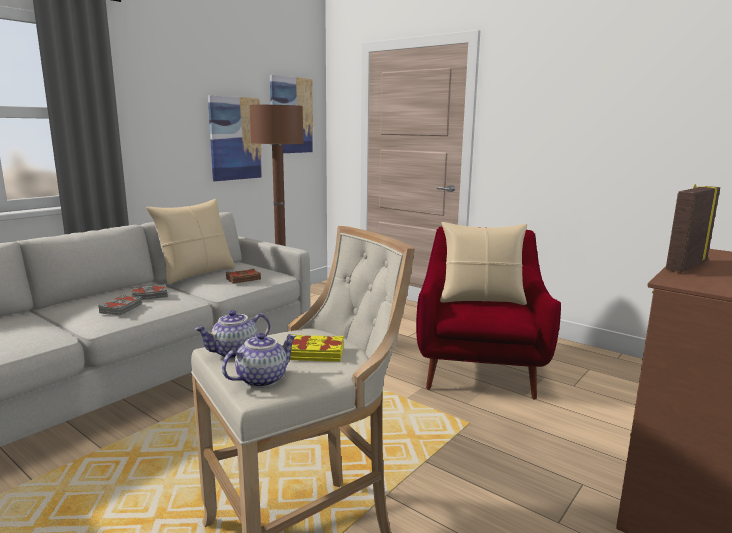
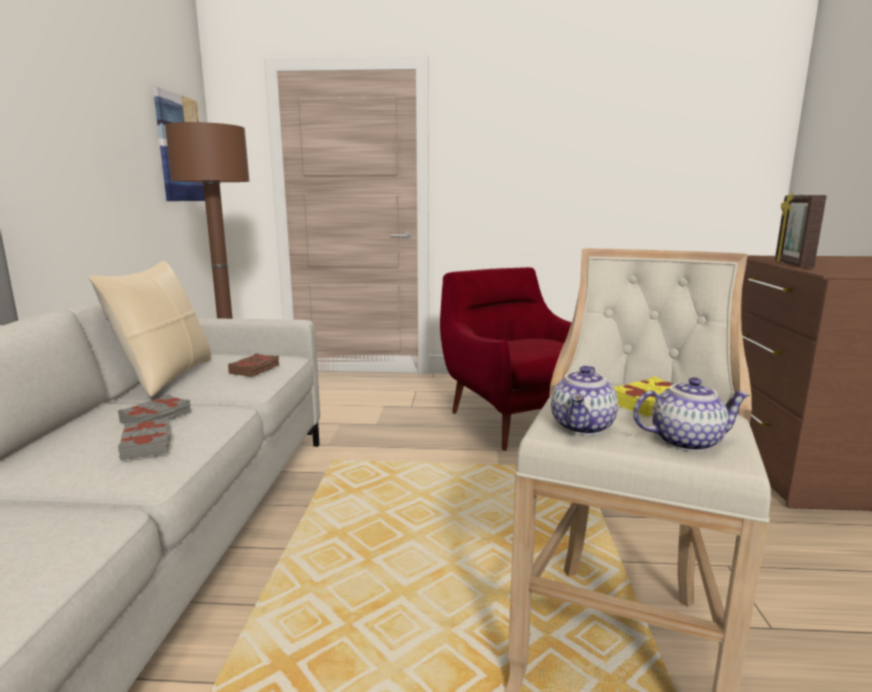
camera: 35 degrees left, 0 degrees up
picture [208,95,262,181] -> none
teapot [222,333,296,387] -> teapot turned 75 degrees clockwise [633,377,750,452]
beige pillow [440,222,527,305] -> none

